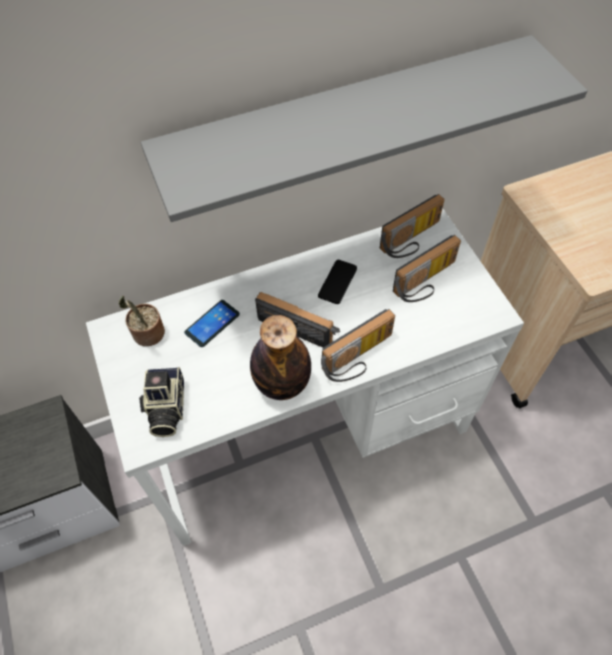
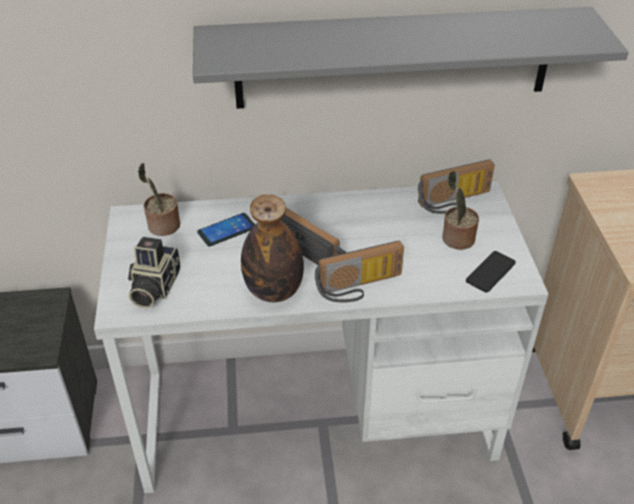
camera: 15 degrees right, 15 degrees down
phone [318,260,357,304] -> phone moved to [466,251,516,293]
radio [393,235,461,302] -> potted plant [442,171,479,250]

